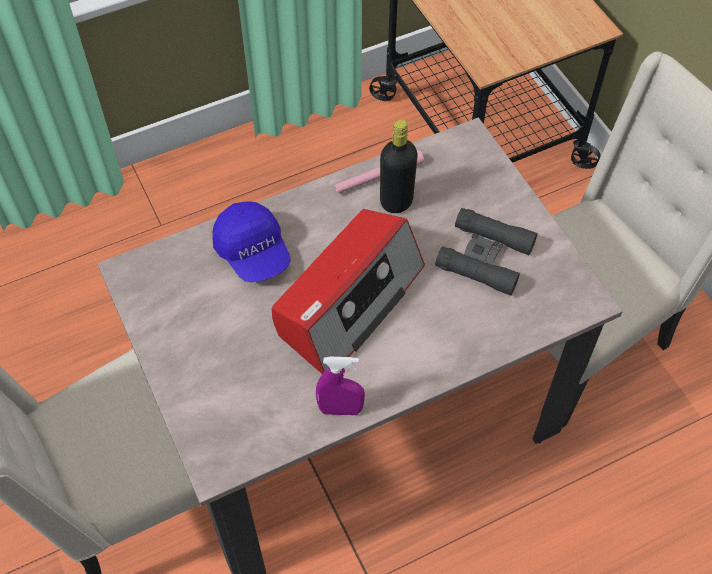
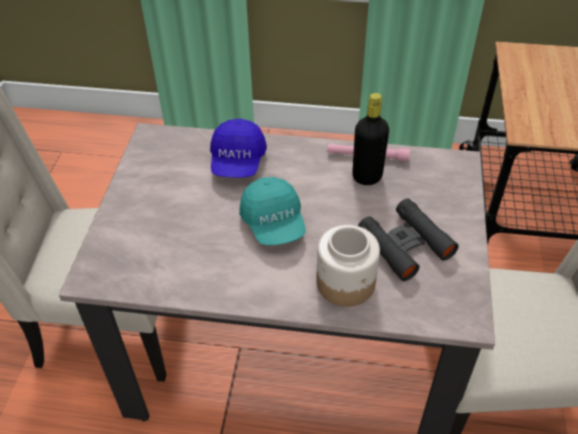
camera: 35 degrees right, 10 degrees down
radio [272,209,425,374] -> turquoise cap [239,177,306,245]
purple spray bottle [316,357,365,415] -> none
none -> jar [316,225,380,307]

